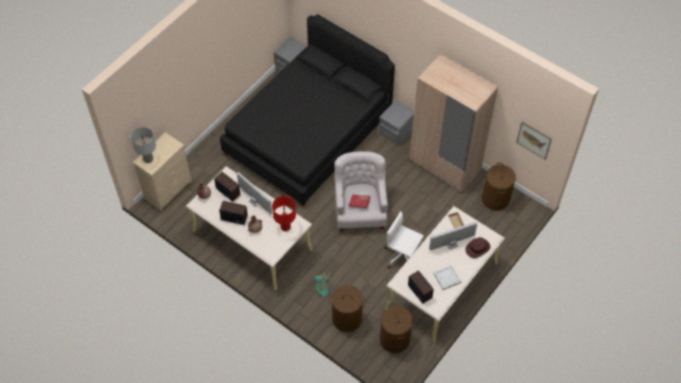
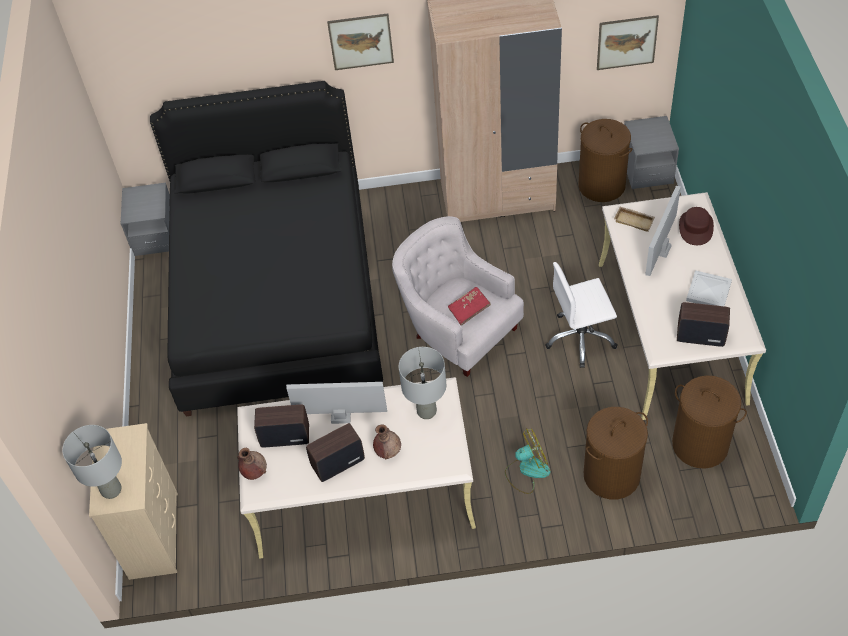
camera: 40 degrees left, 5 degrees down
red table lamp [272,196,296,231] -> grey table lamp [399,347,446,419]
grey nightstand [379,100,414,146] -> grey nightstand moved to [624,116,679,189]
none -> picture [327,13,394,70]

